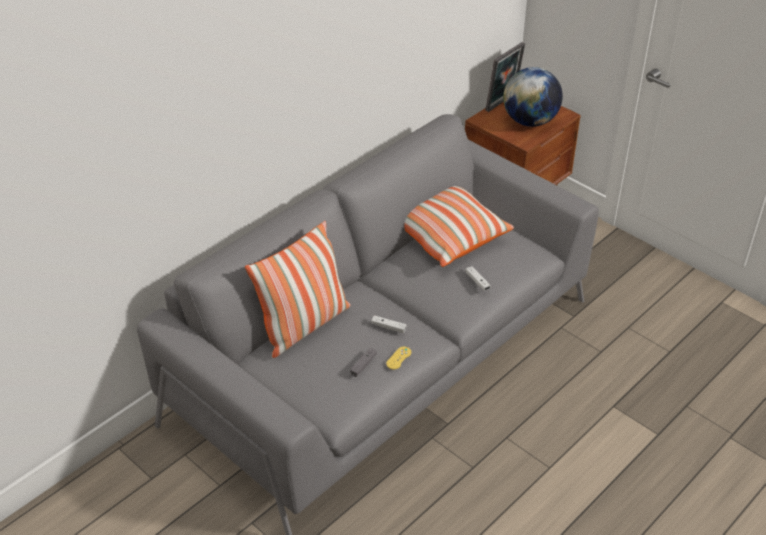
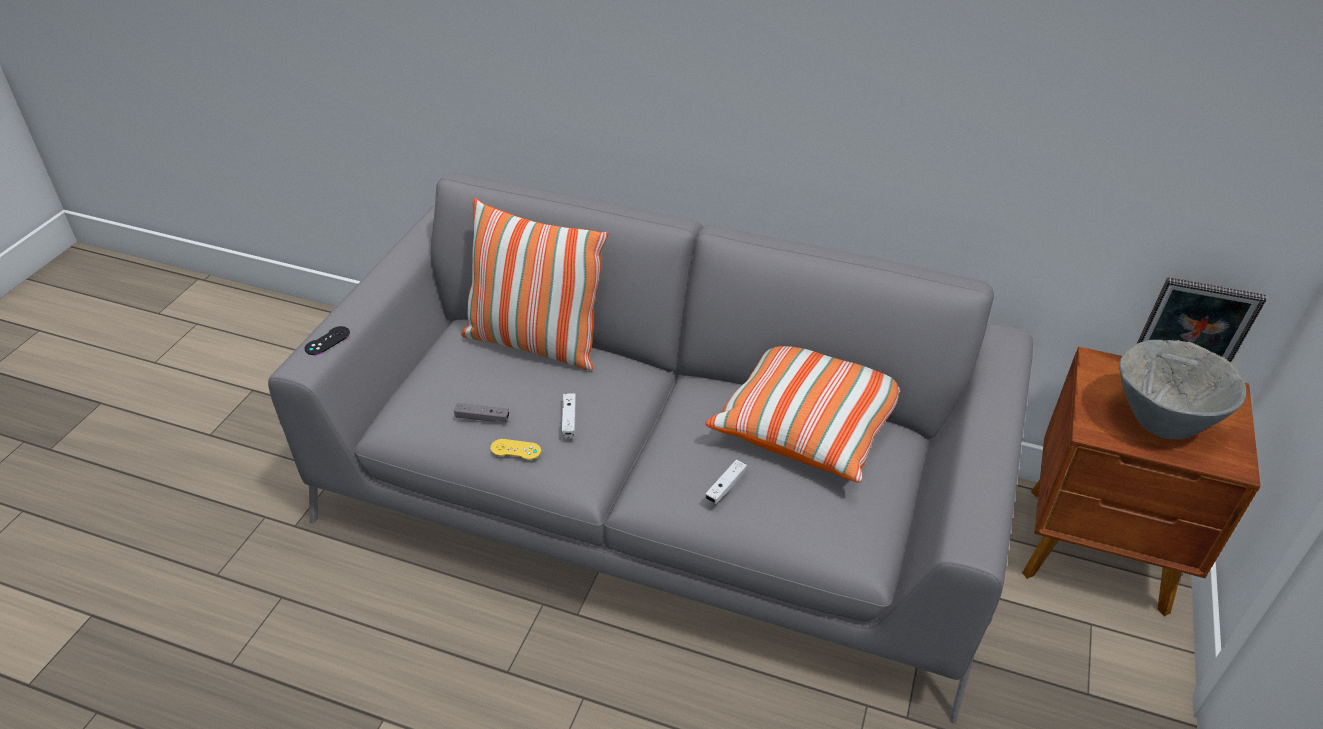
camera: 65 degrees right, 0 degrees up
globe [503,67,563,127] -> grey bowl [1119,340,1247,440]
none -> black game controller [305,326,350,355]

